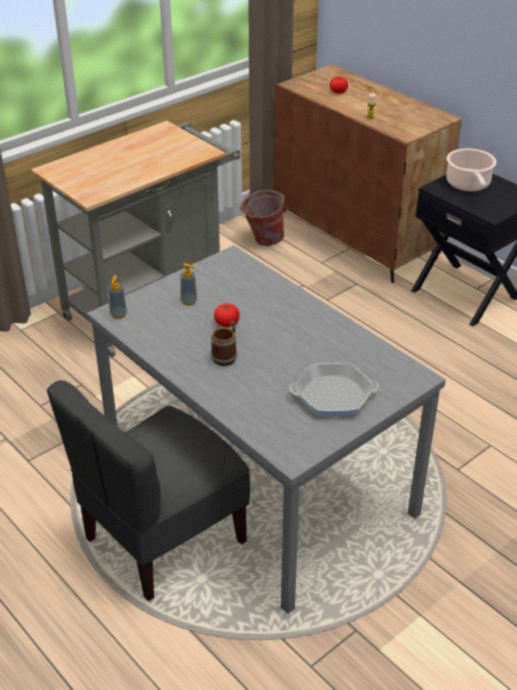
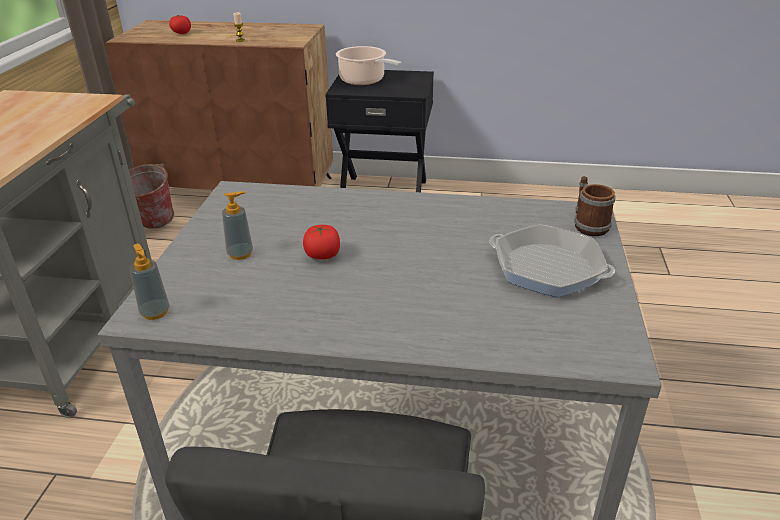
camera: 40 degrees left, 5 degrees down
mug [211,321,237,366] -> mug moved to [574,176,616,236]
frying pan [289,363,379,417] -> frying pan turned 75 degrees clockwise [489,224,615,297]

